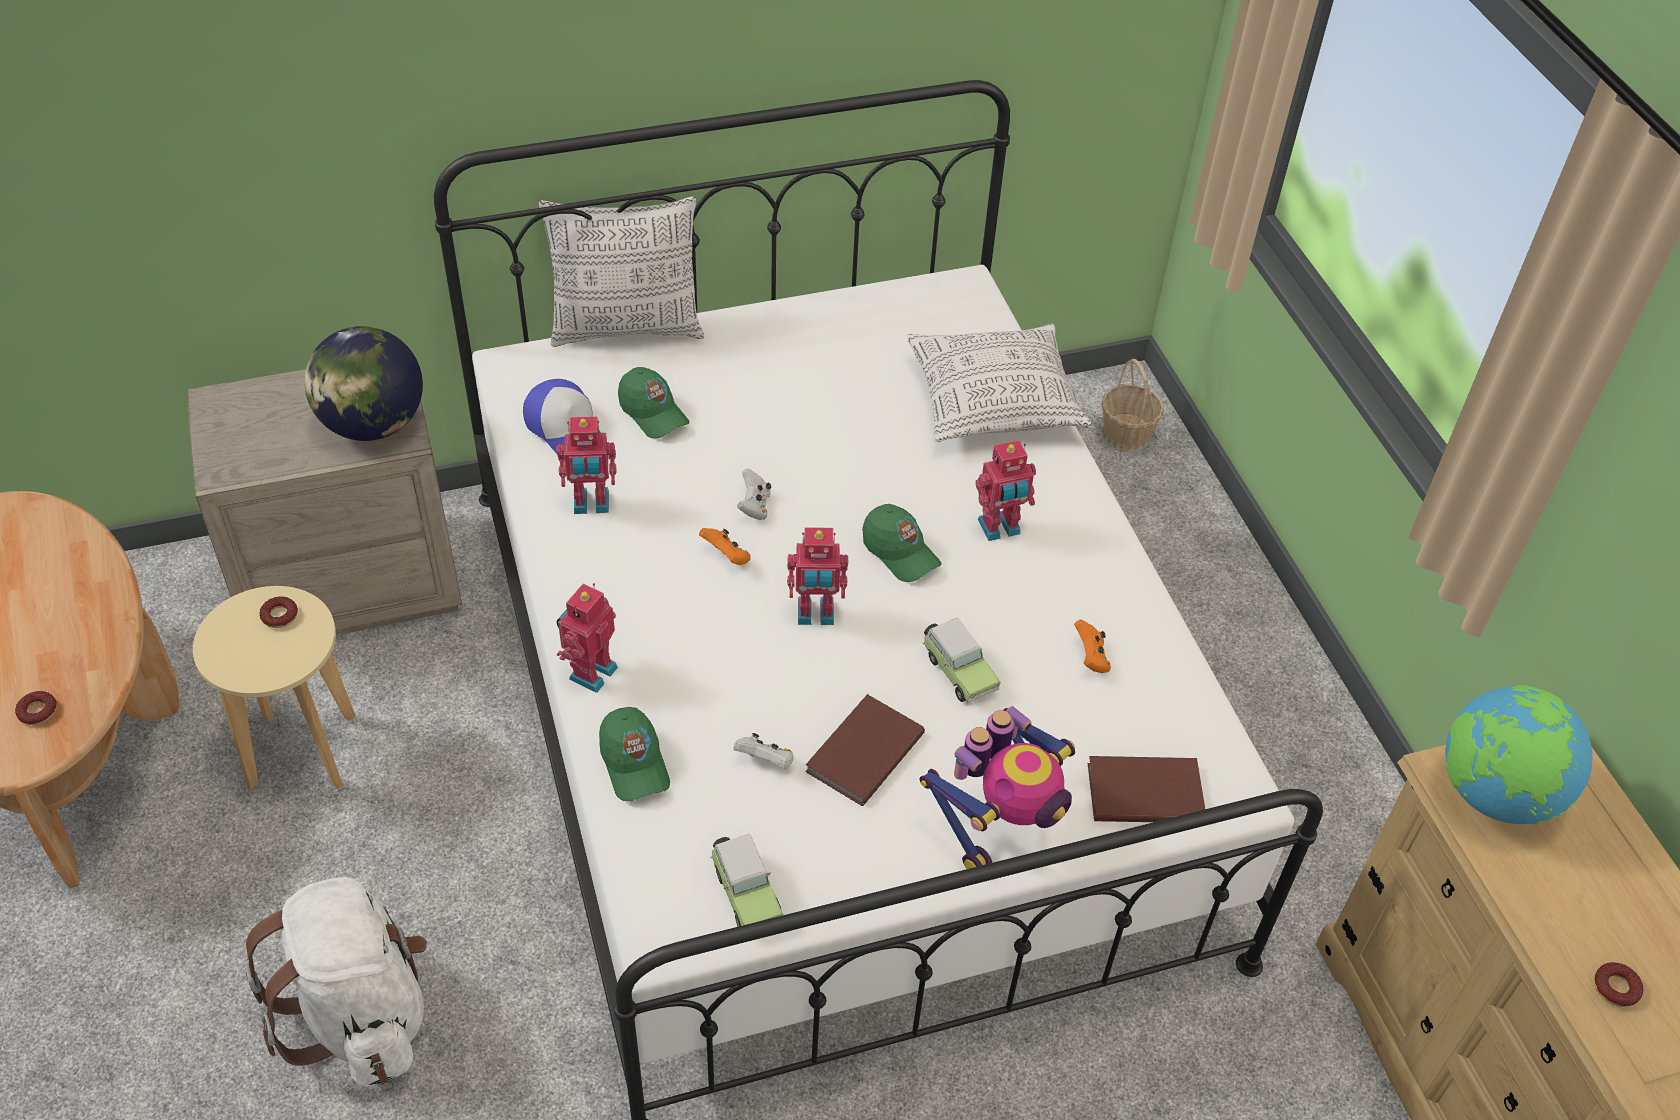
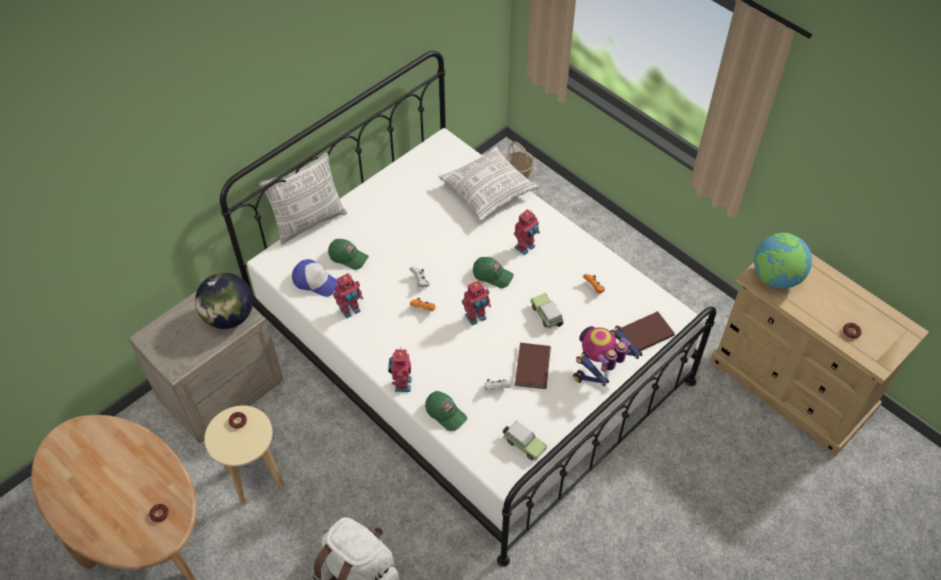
camera: 25 degrees left, 5 degrees up
toy robot [919,706,1075,869] -> toy robot turned 150 degrees counterclockwise [573,326,643,386]
toy car [922,618,1000,703] -> toy car turned 150 degrees counterclockwise [531,293,564,330]

